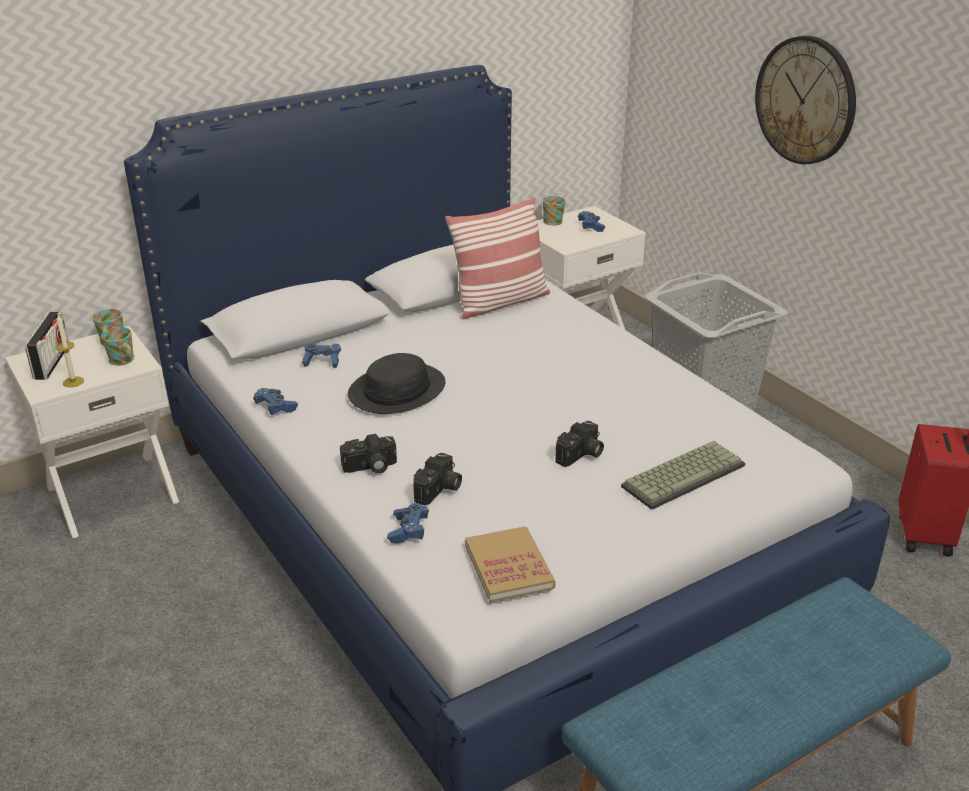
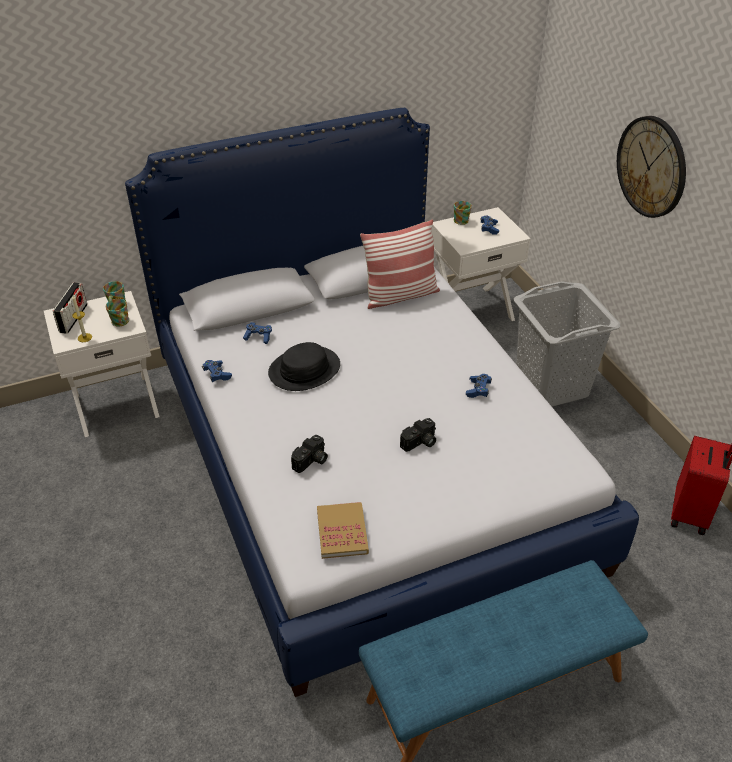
camera: 10 degrees right, 10 degrees up
camera [340,434,397,474] -> none
blue game controller [387,503,429,544] -> blue game controller moved to [466,374,492,398]
keyboard [621,441,745,510] -> none

